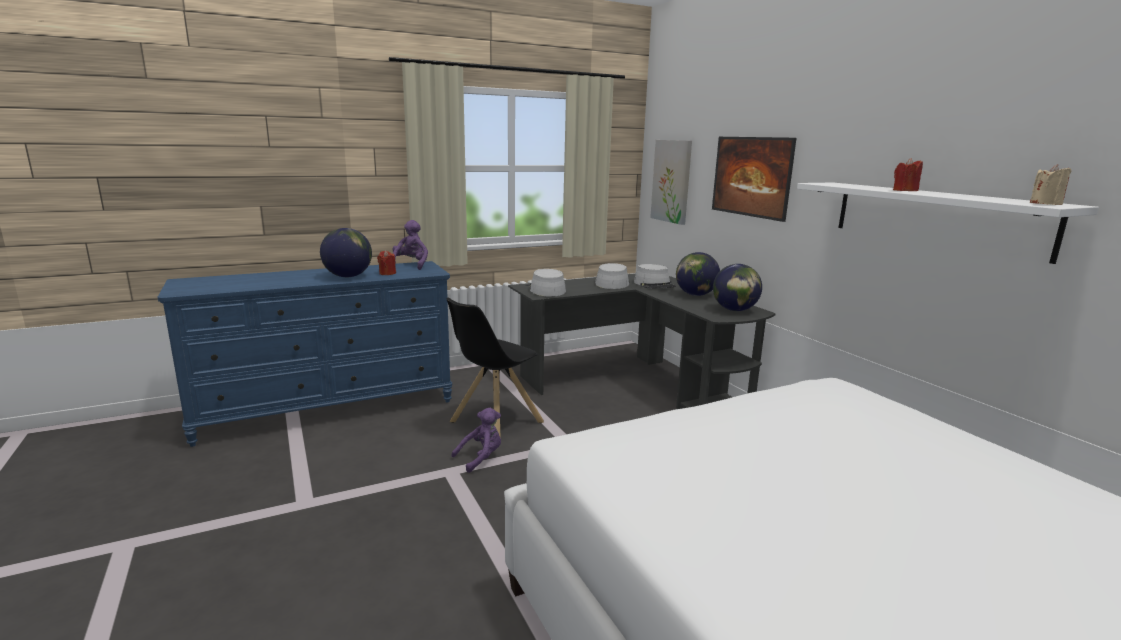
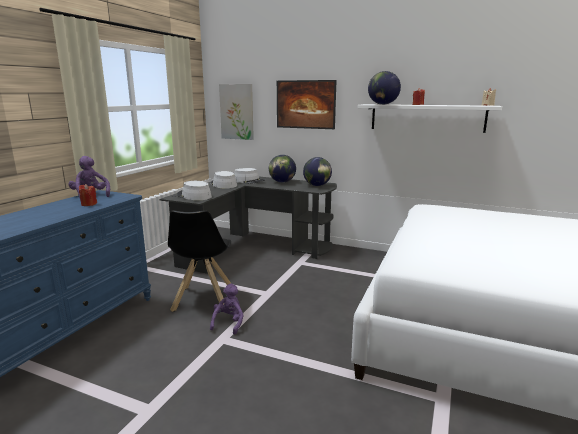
camera: 40 degrees left, 0 degrees up
globe [320,228,372,277] -> globe moved to [368,71,401,105]

